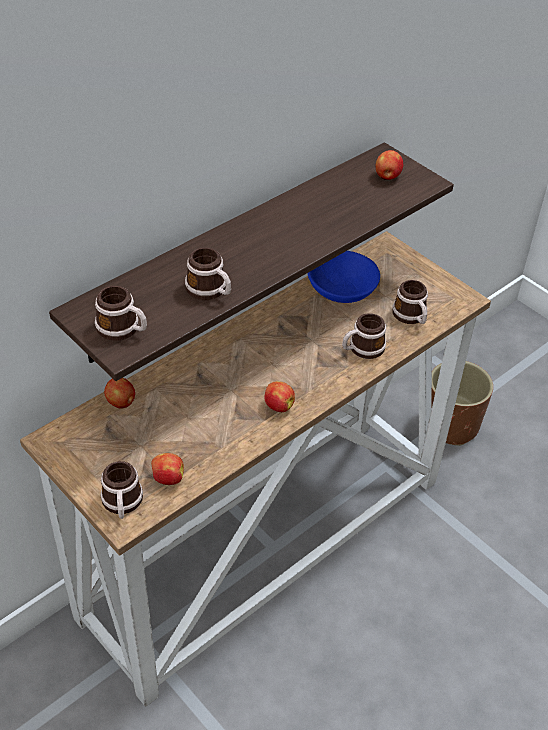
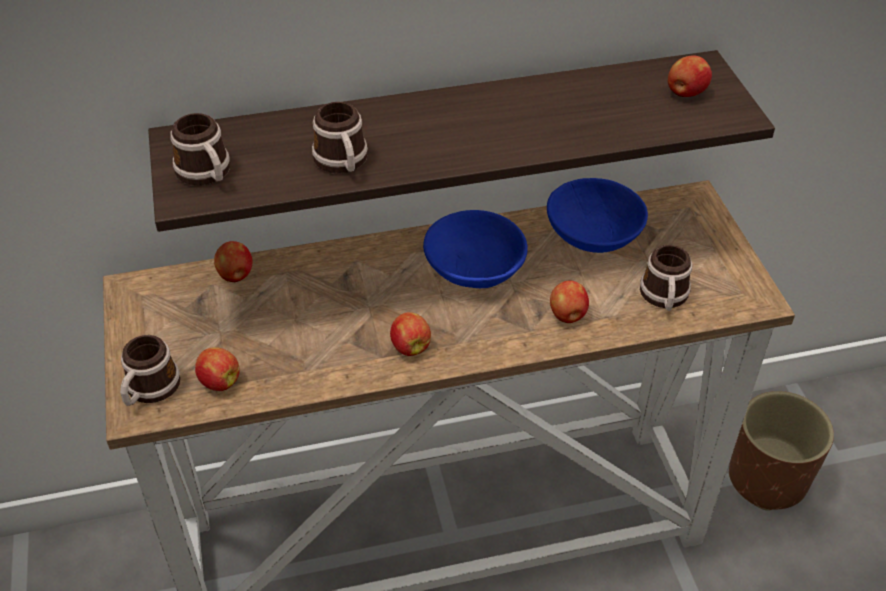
camera: 30 degrees right, 0 degrees up
mug [342,313,386,359] -> apple [550,281,589,323]
none -> blue bowl [423,210,528,288]

